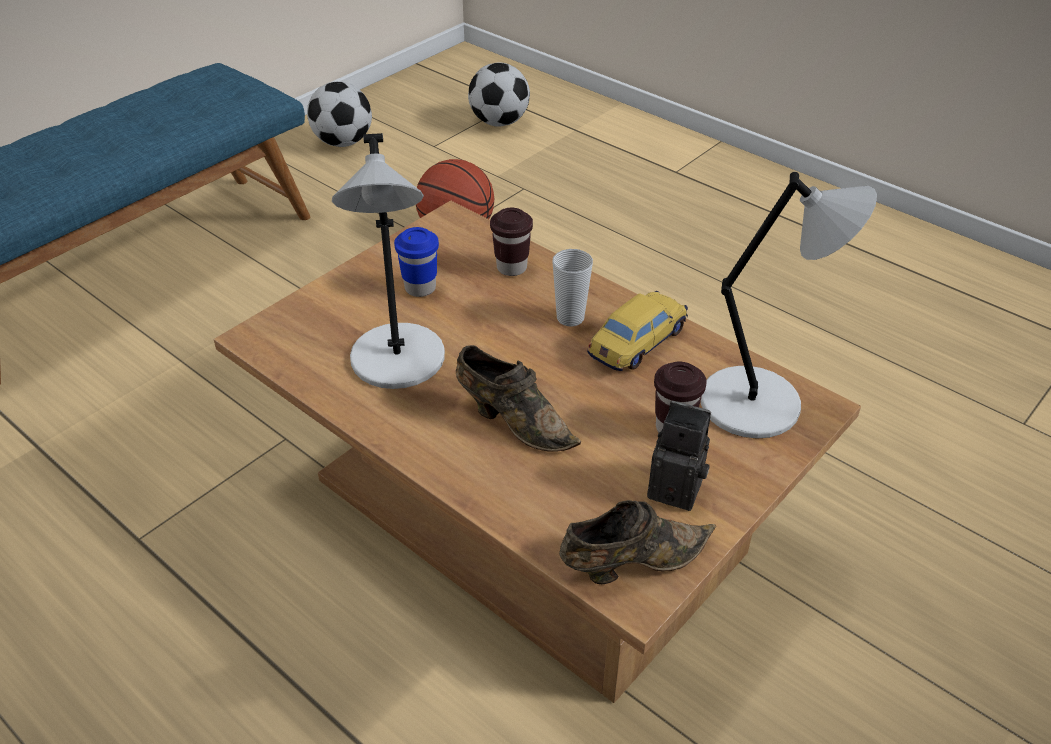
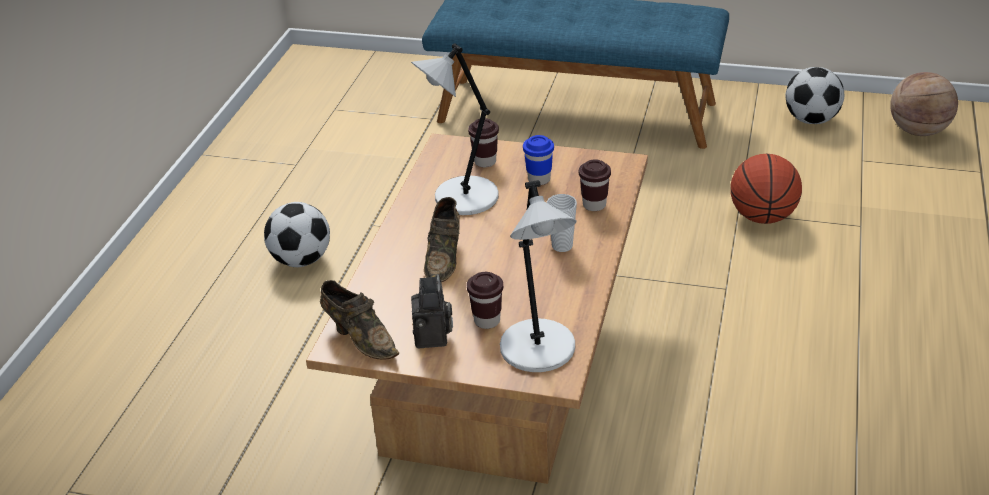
camera: 65 degrees right, 5 degrees down
football [468,63,530,127] -> football moved to [264,202,330,267]
toy car [587,291,688,371] -> none
none -> brown cup [468,118,499,167]
none -> basketball [890,72,958,136]

